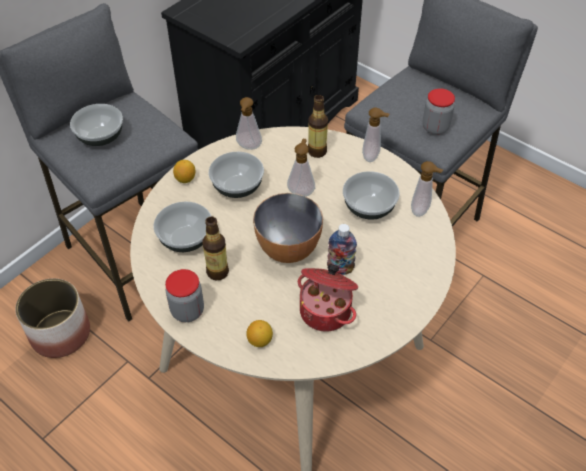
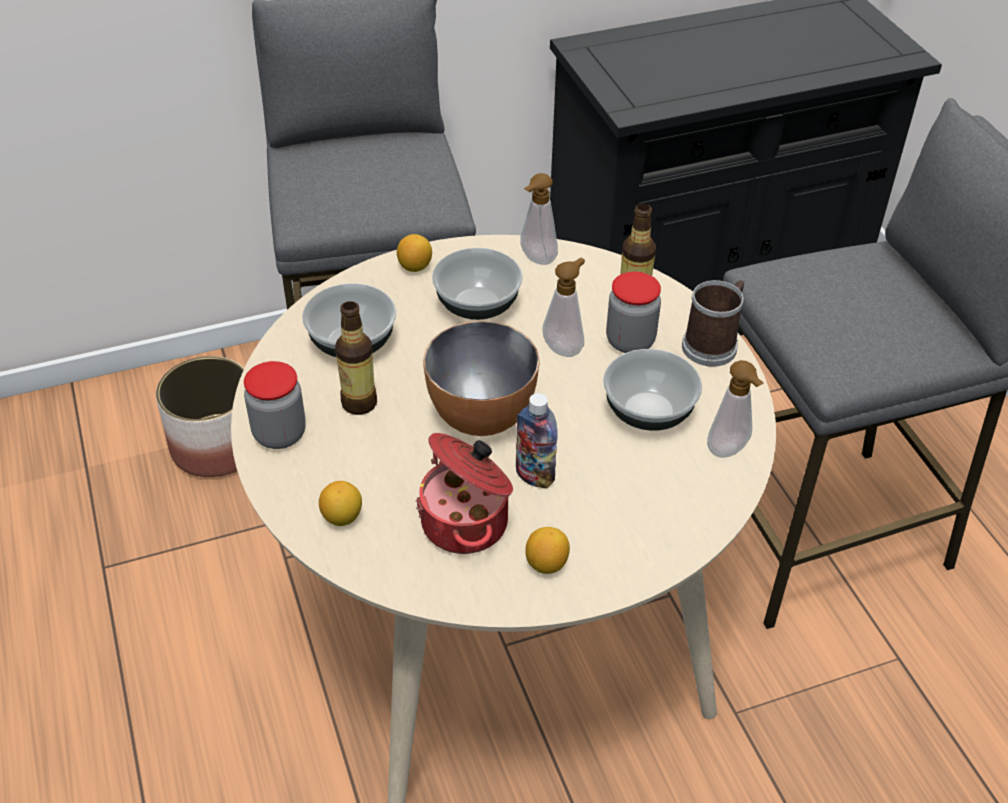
camera: 30 degrees right, 5 degrees down
bowl [70,104,123,146] -> none
soap dispenser [362,108,389,162] -> mug [682,280,744,367]
jar [422,88,455,135] -> jar moved to [606,272,661,353]
none -> lemon [525,527,570,574]

